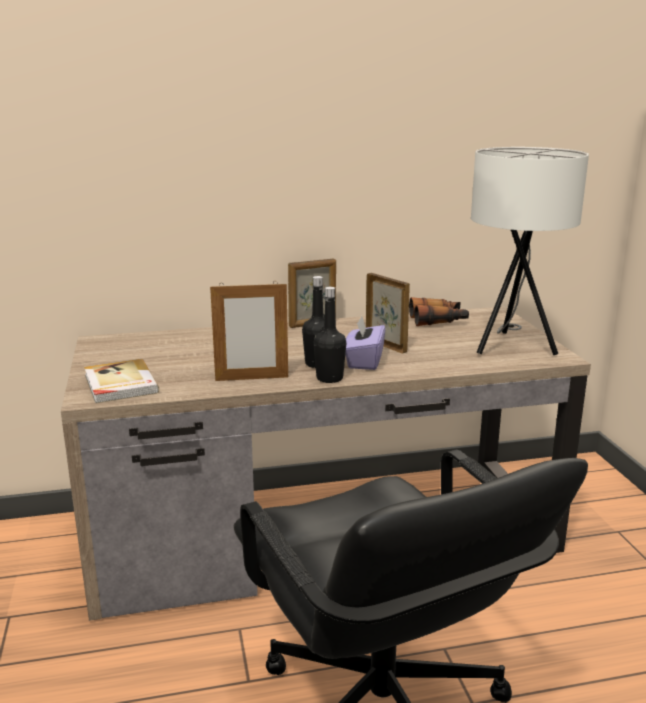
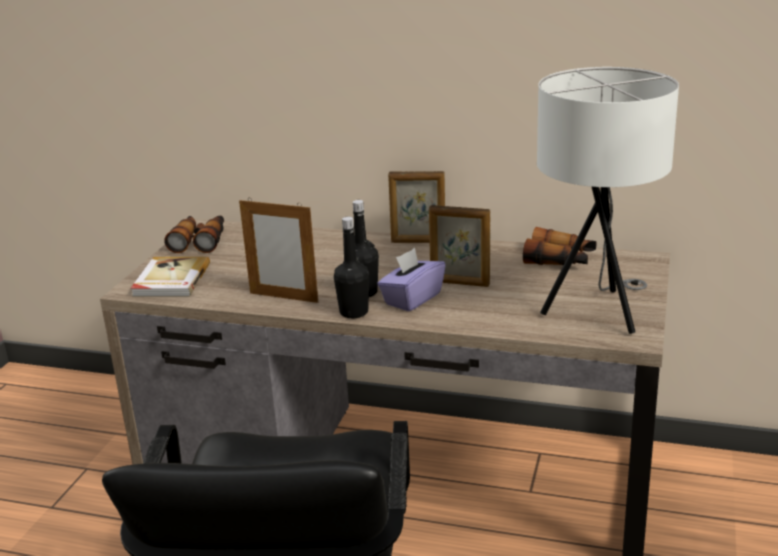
camera: 30 degrees right, 5 degrees up
picture frame [366,273,410,354] -> picture frame turned 120 degrees clockwise [429,205,490,287]
none -> binoculars [164,216,224,253]

